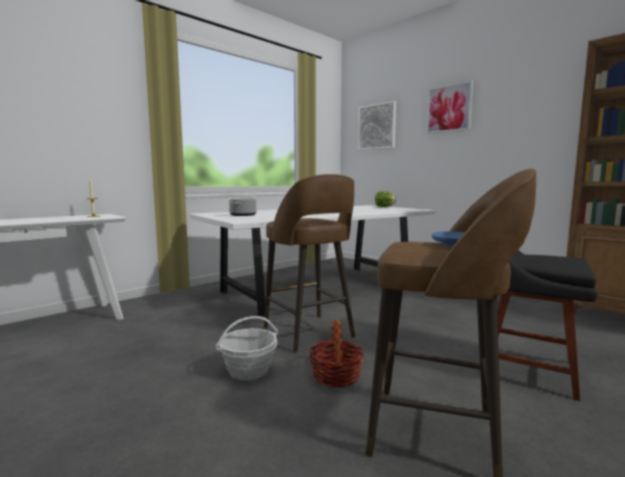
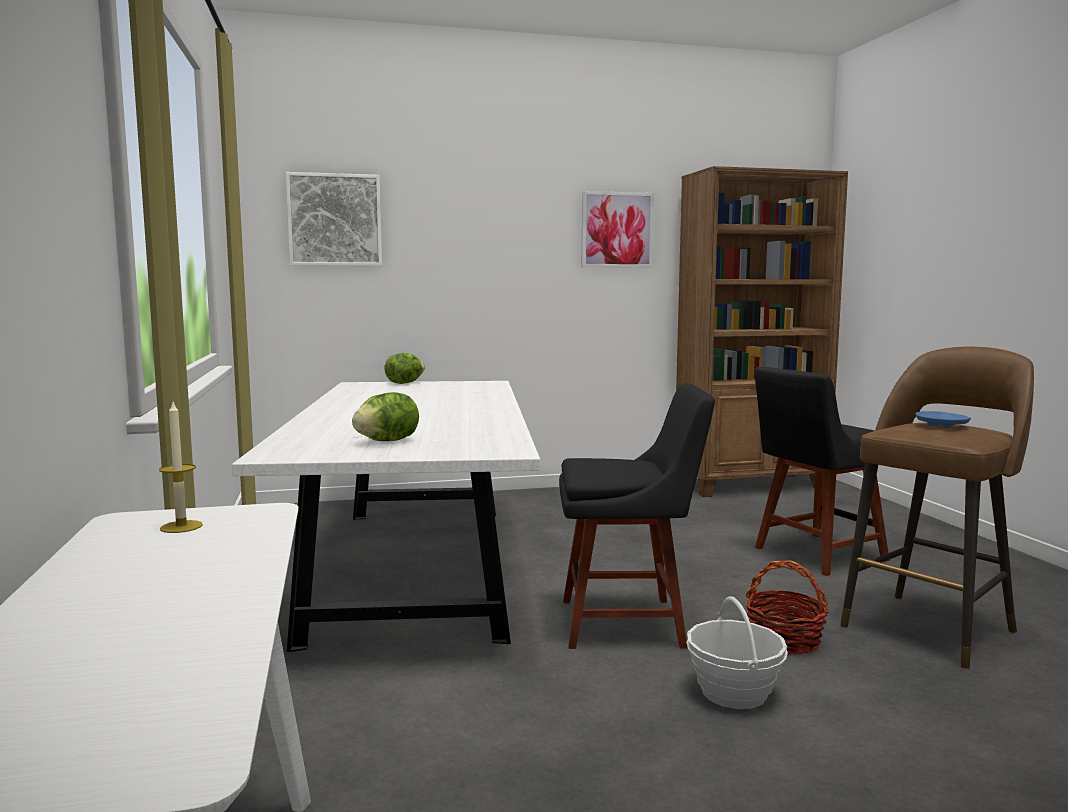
camera: 60 degrees left, 0 degrees up
cooking pot [229,198,257,216] -> lettuce [352,392,419,441]
brown stool [264,174,356,353] -> black chair [559,383,715,649]
picture [426,80,473,134] -> picture moved to [582,191,654,268]

